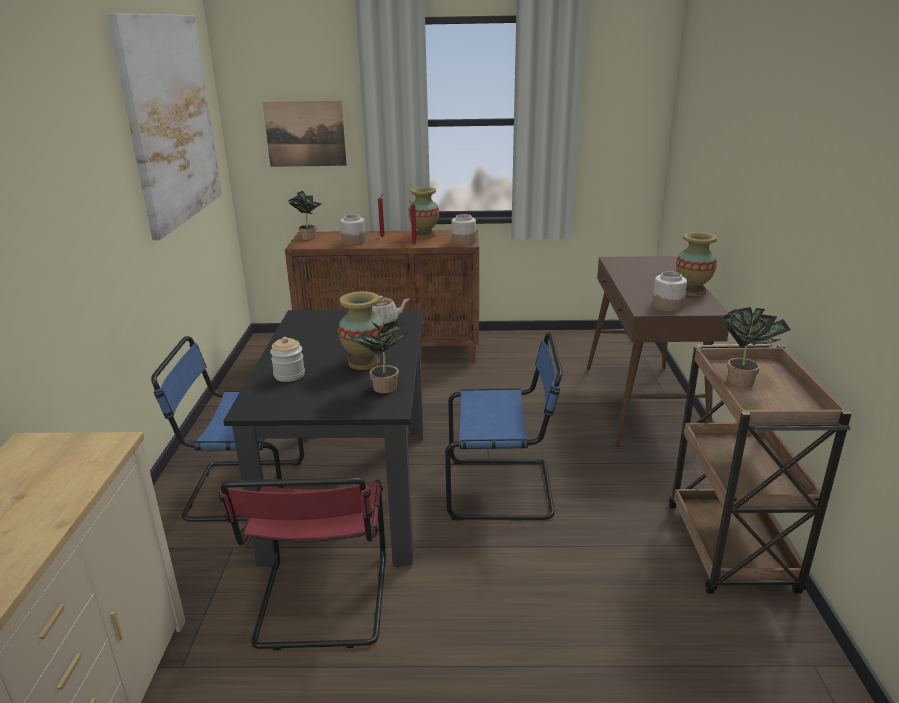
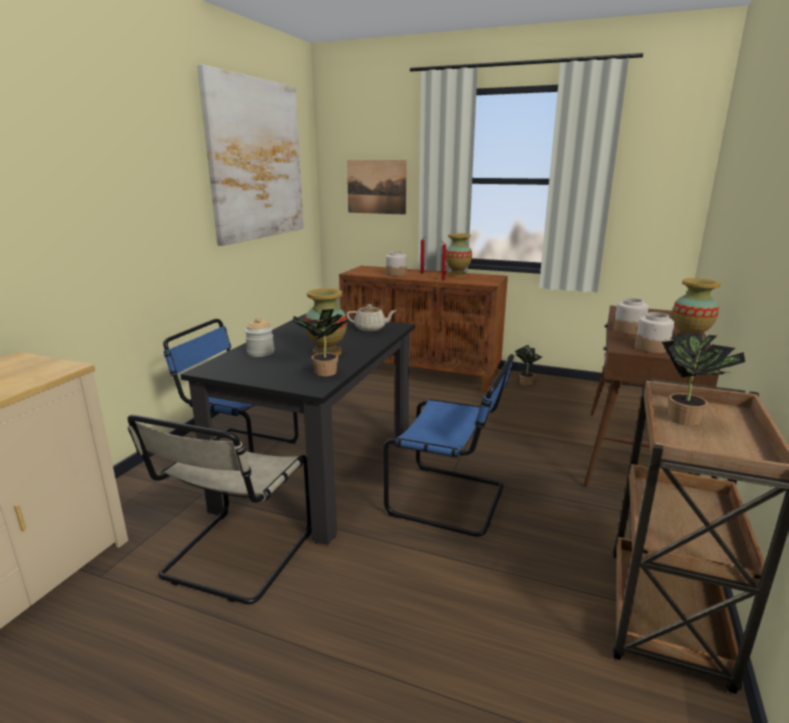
camera: 20 degrees right, 5 degrees down
red chair [219,477,386,650] -> beige chair [127,415,311,604]
potted plant [288,191,322,240] -> potted plant moved to [515,345,542,386]
jar [452,214,476,245] -> jar moved to [614,298,649,335]

